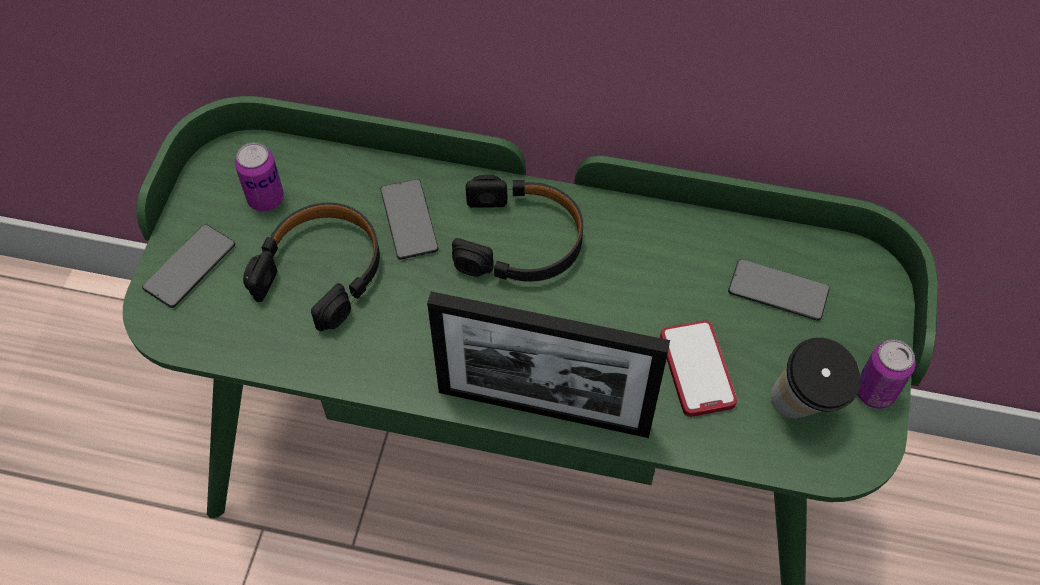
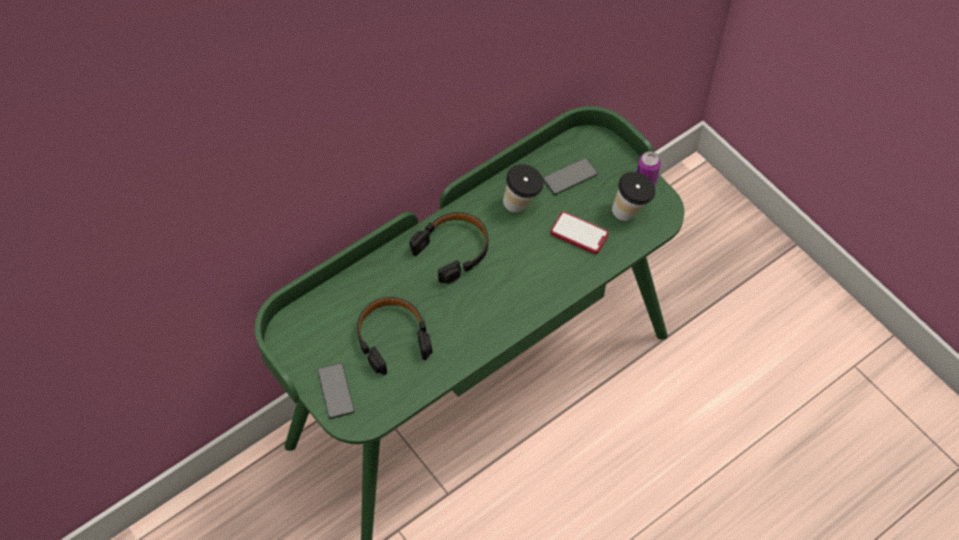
camera: 50 degrees left, 0 degrees up
can [235,142,284,211] -> none
phone [381,179,439,260] -> none
picture frame [427,291,670,438] -> none
none -> cup [503,164,544,213]

